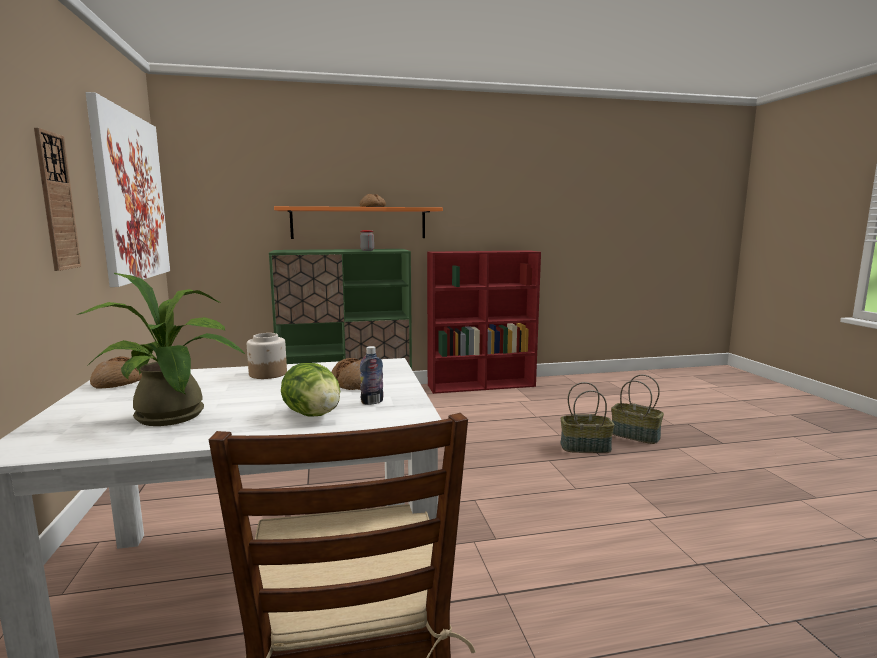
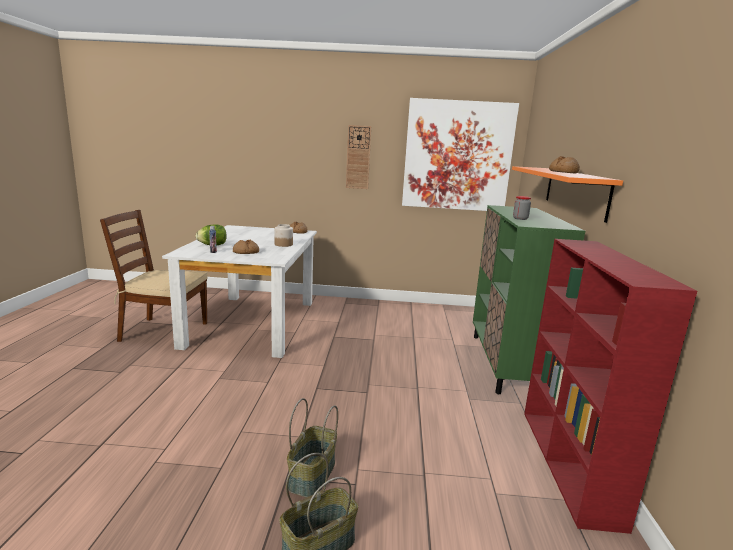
camera: 105 degrees right, 5 degrees up
potted plant [77,273,245,426] -> none

